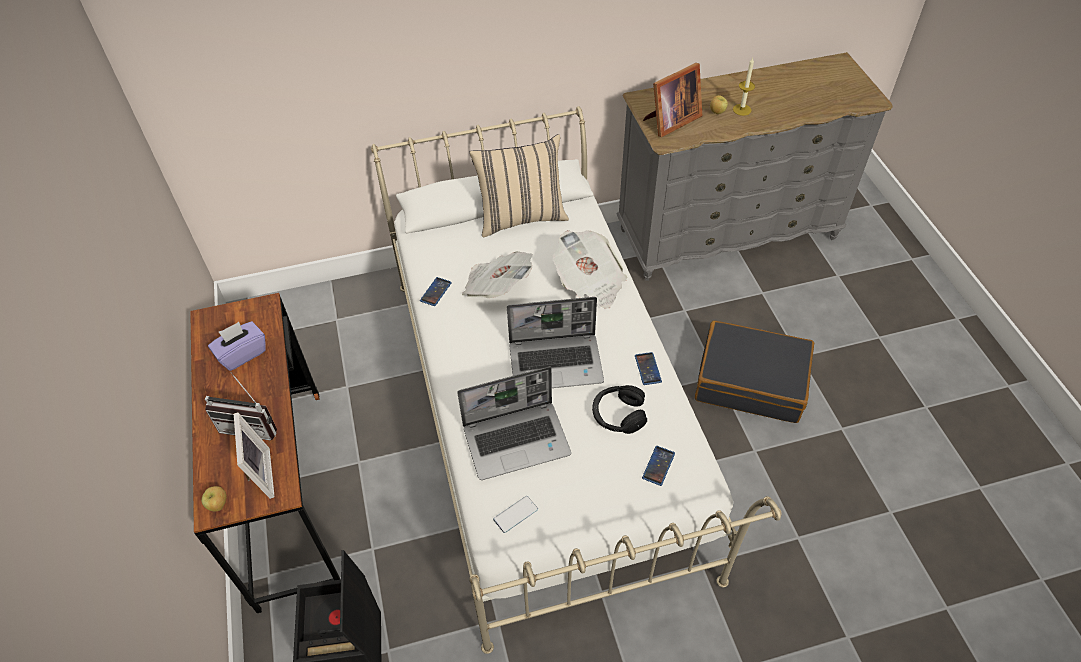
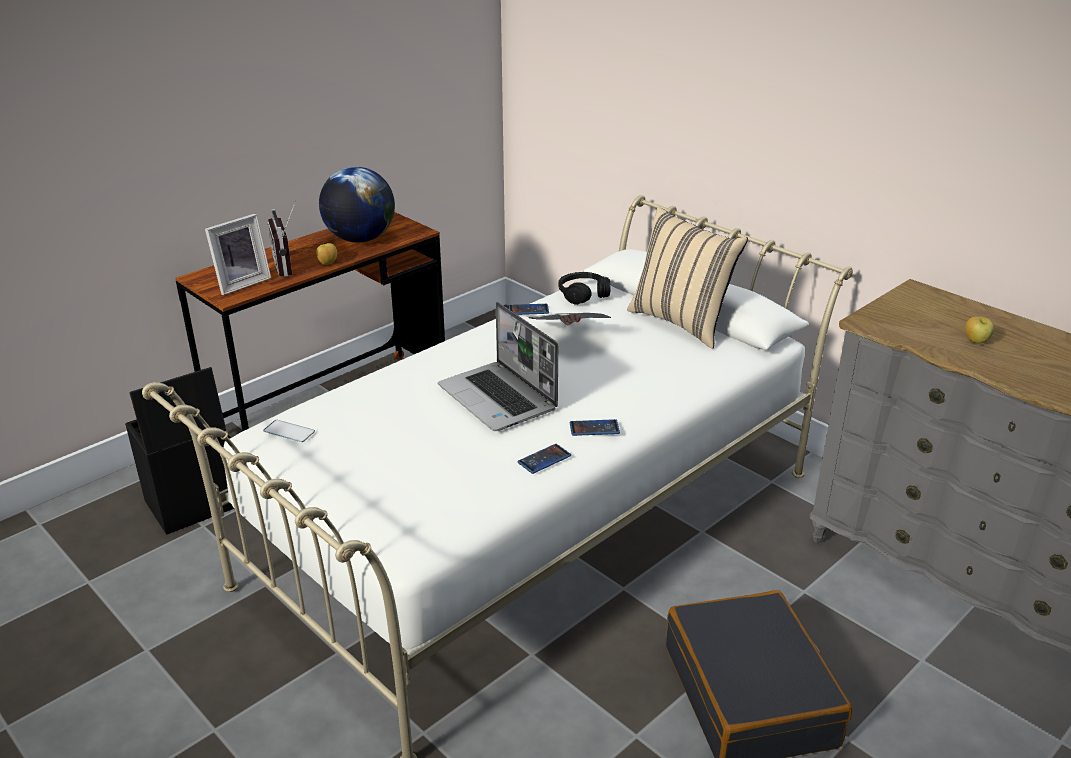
camera: 60 degrees right, 20 degrees down
apple [201,486,227,511] -> apple moved to [316,243,337,265]
purple tissue box [208,321,265,371] -> globe [319,167,395,243]
laptop [457,367,571,480] -> none
newspaper [553,230,627,309] -> none
black headphones [592,385,647,434] -> black headphones moved to [558,272,611,305]
phone [642,446,675,486] -> phone moved to [569,419,620,436]
picture frame [643,63,702,137] -> none
candle [733,58,755,116] -> none

